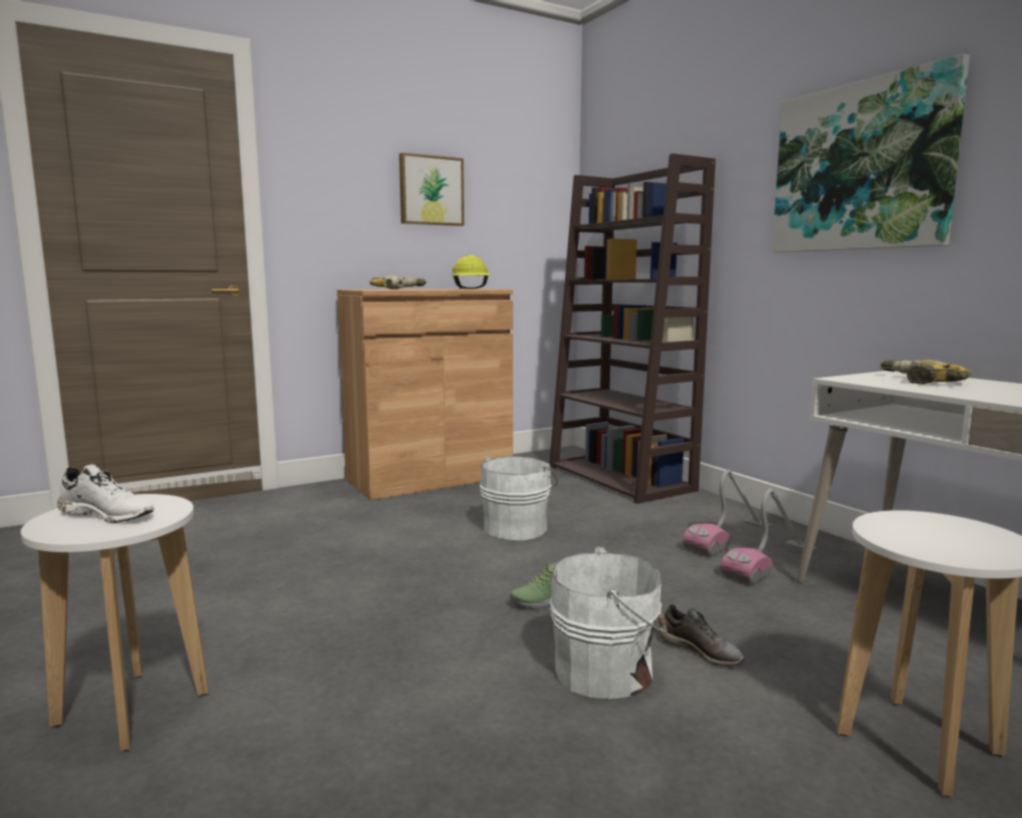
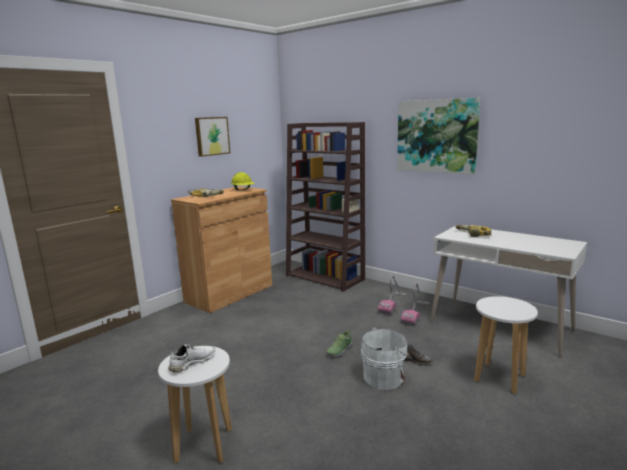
camera: 20 degrees left, 5 degrees up
white shoe [57,464,154,523] -> white shoe turned 45 degrees counterclockwise [169,344,216,373]
white bucket [480,456,558,540] -> none

